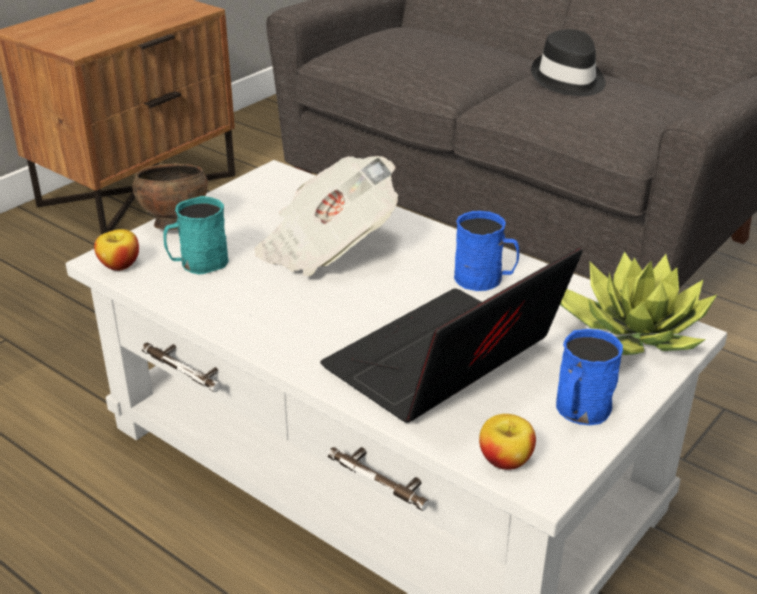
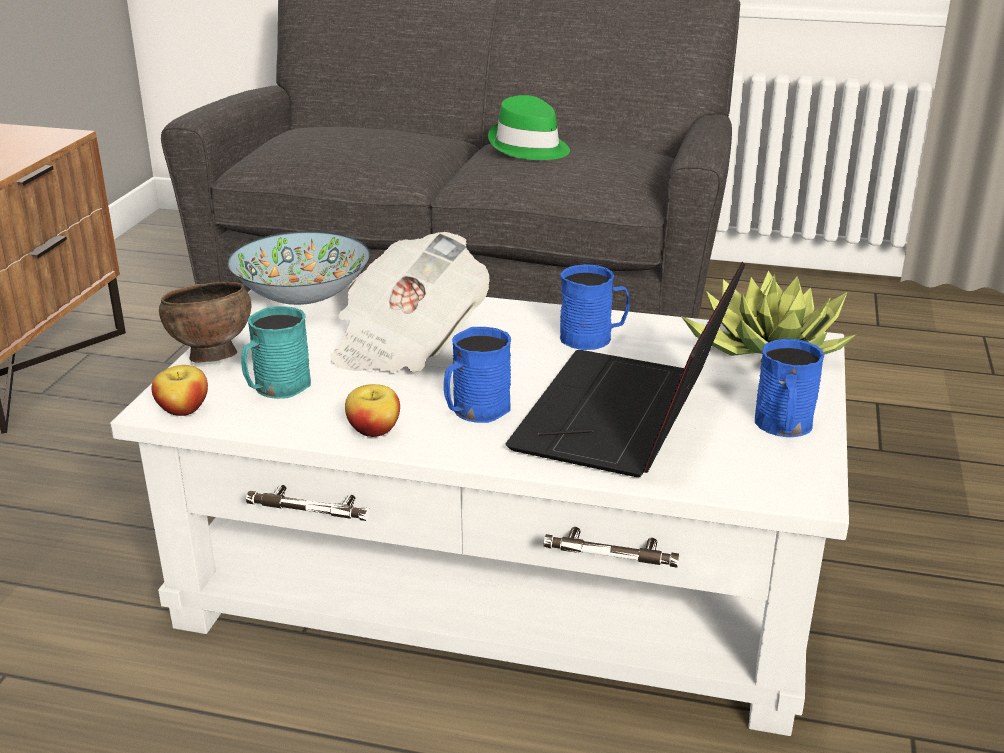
camera: 25 degrees left, 5 degrees down
apple [479,414,536,470] -> apple moved to [345,384,400,437]
black hat [531,29,606,96] -> green hat [488,95,570,160]
none -> bowl [227,231,370,305]
none -> blue mug [444,327,511,423]

